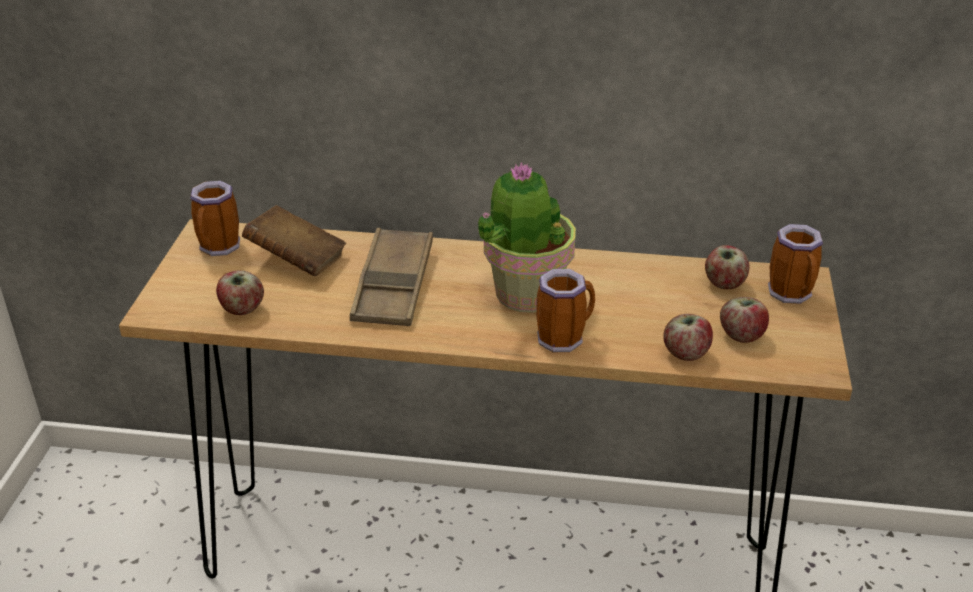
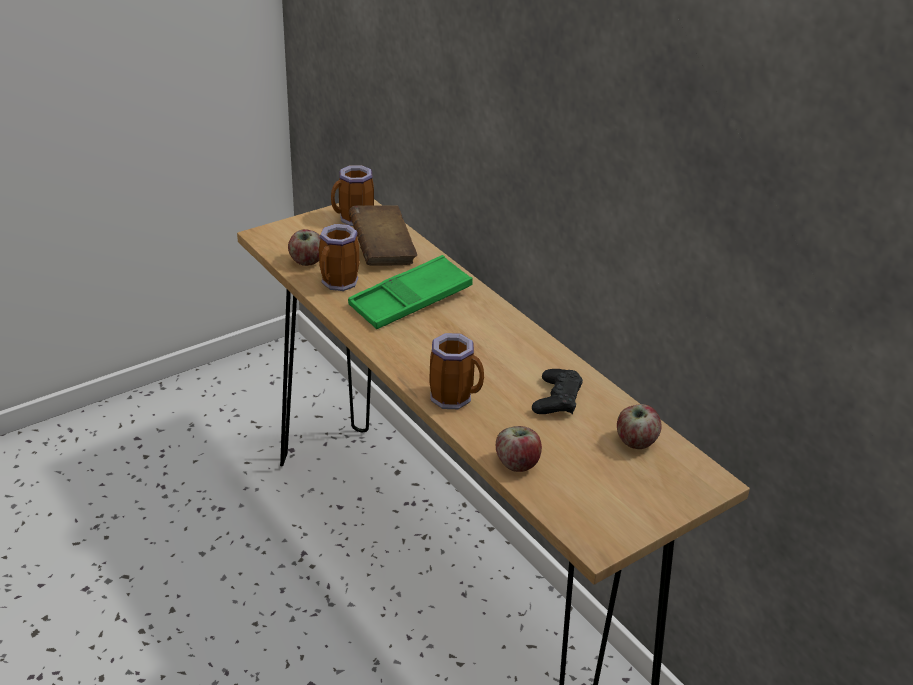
camera: 45 degrees right, 0 degrees up
brown tray [350,228,433,326] -> green tray [348,255,473,329]
potted plant [478,162,576,313] -> none
apple [720,297,769,343] -> none
mug [768,224,823,304] -> mug moved to [319,224,359,291]
none -> black game controller [532,369,583,414]

